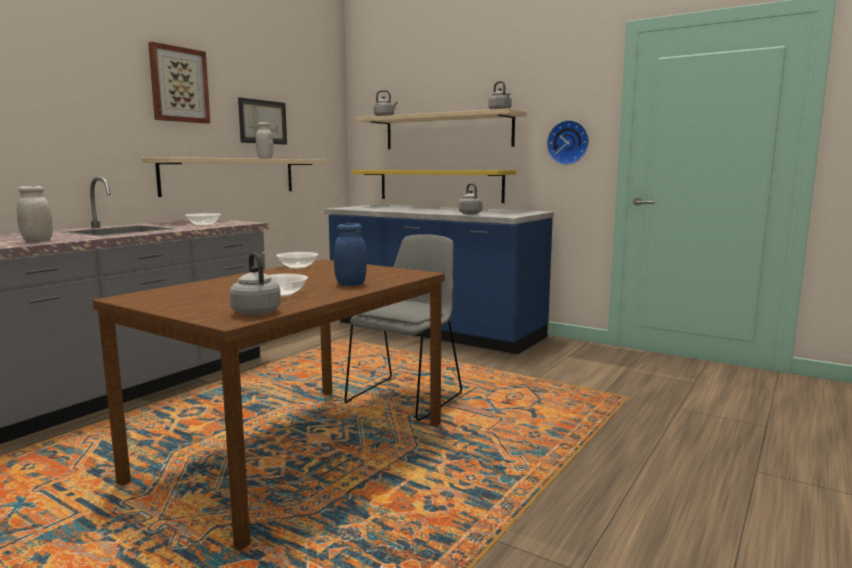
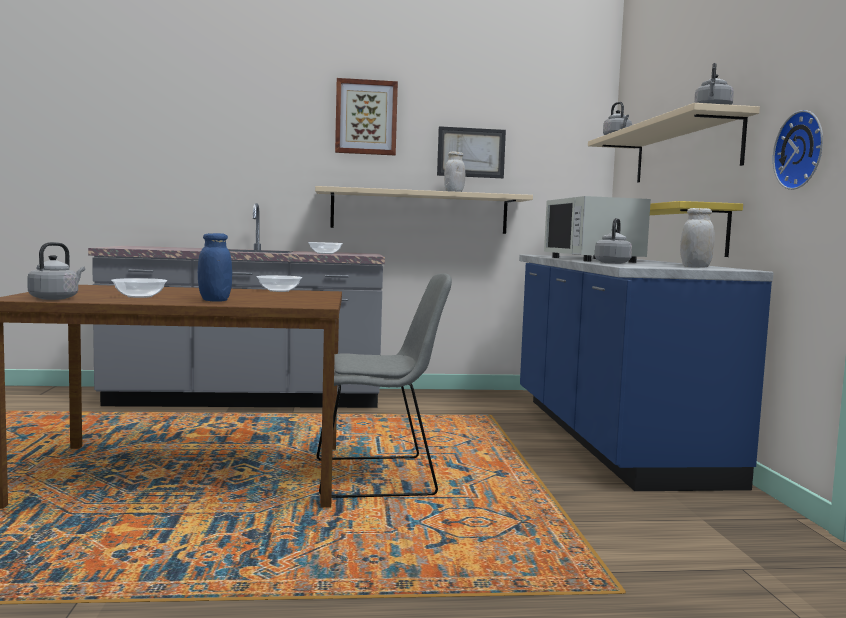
camera: 50 degrees right, 5 degrees down
white jar [17,186,53,242] -> white jar moved to [680,208,715,267]
none -> white microwave [544,196,651,263]

